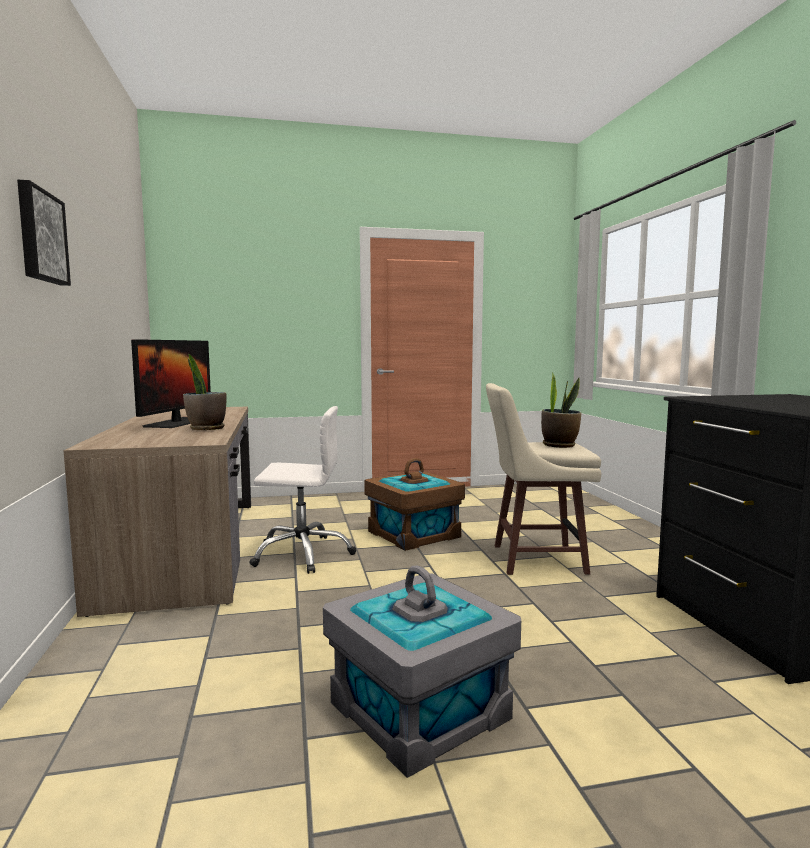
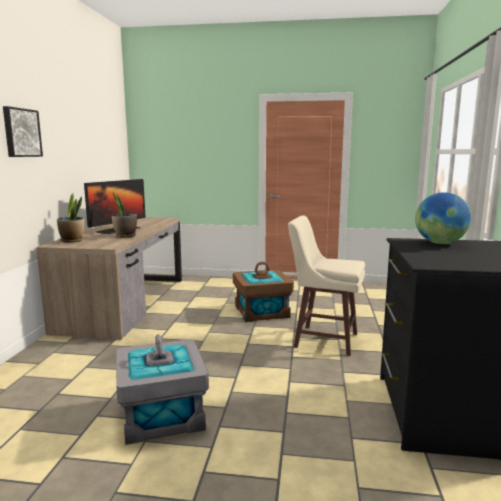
camera: 20 degrees right, 5 degrees up
white office chair [250,406,356,574] -> none
potted plant [541,373,582,448] -> potted plant moved to [57,193,85,243]
none -> globe [415,192,471,244]

